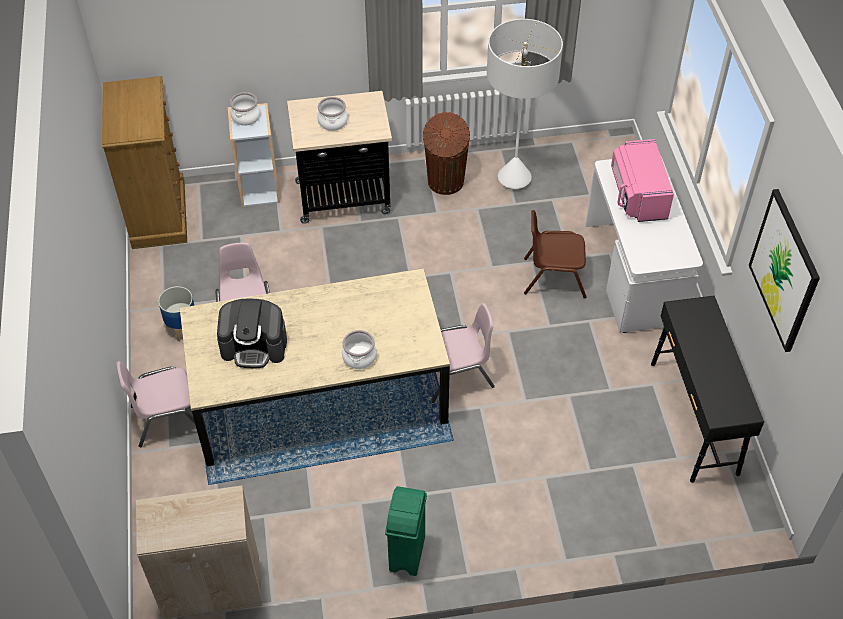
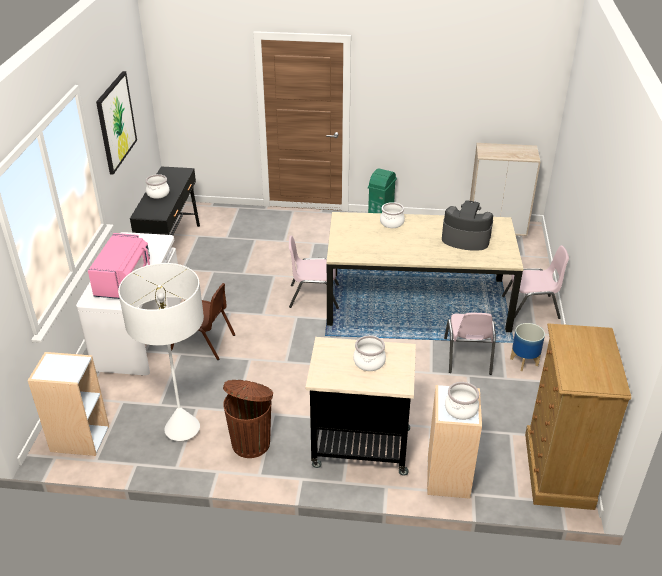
camera: 165 degrees left, 15 degrees down
none -> bookcase [28,352,109,456]
none -> cooking pot [145,174,169,199]

